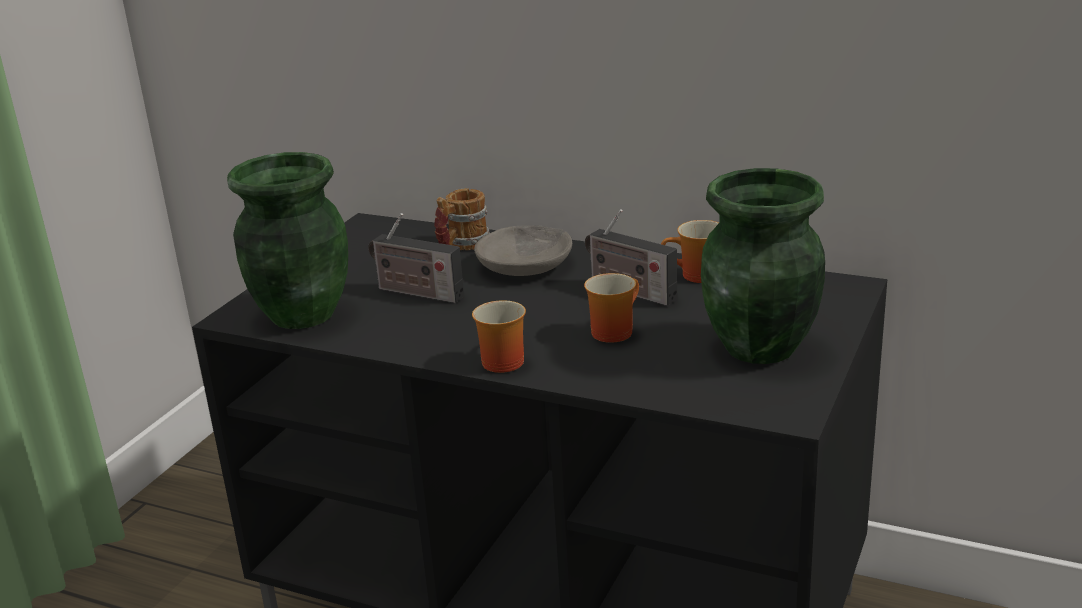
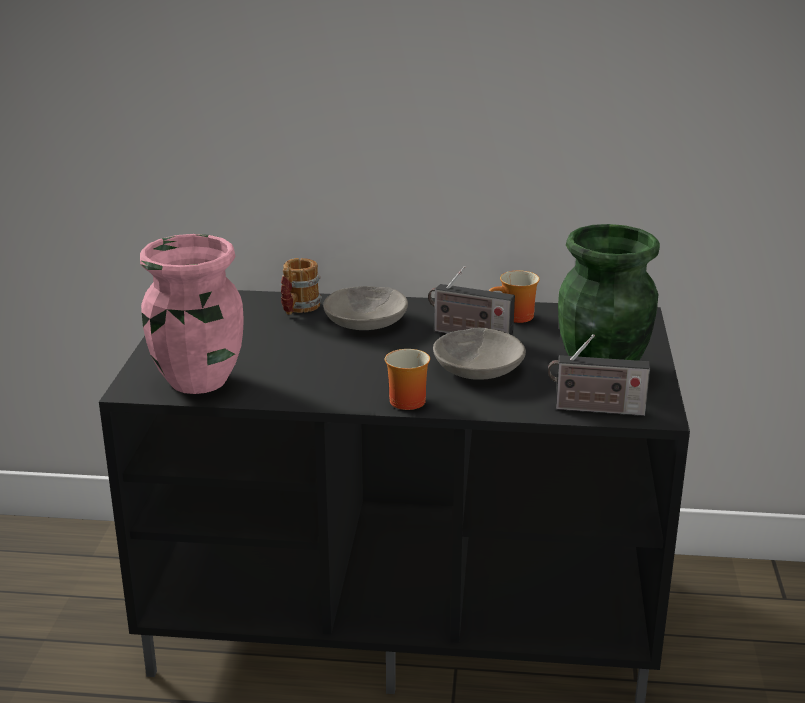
camera: 20 degrees left, 0 degrees up
green vase [227,152,348,329] -> pink vase [140,234,244,394]
radio [368,213,464,303] -> radio moved to [548,334,650,416]
mug [584,273,639,343] -> grey bowl [433,328,526,380]

